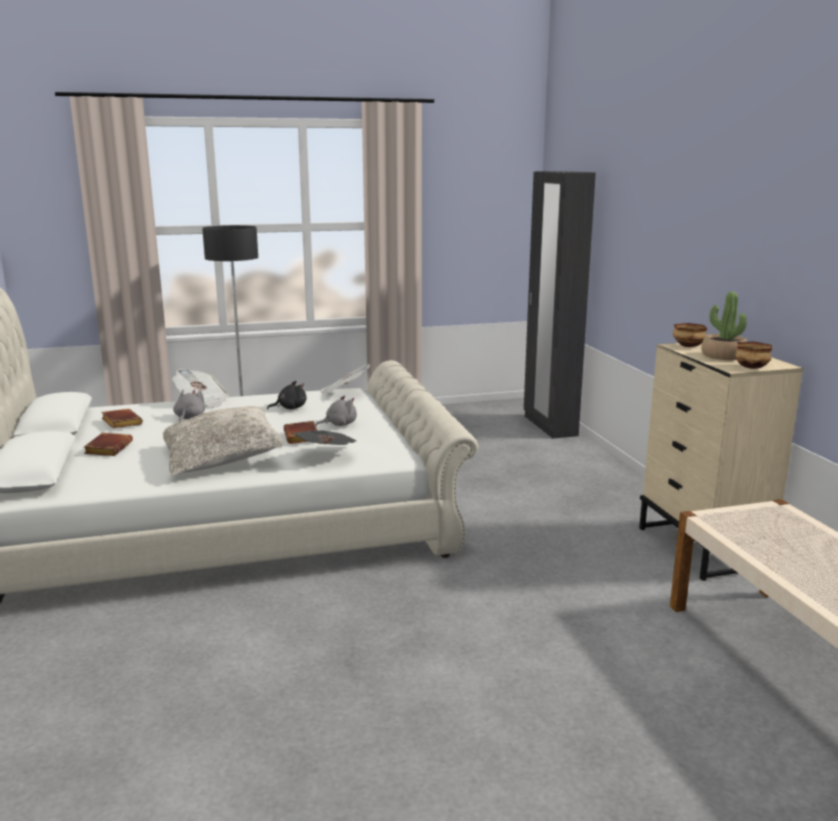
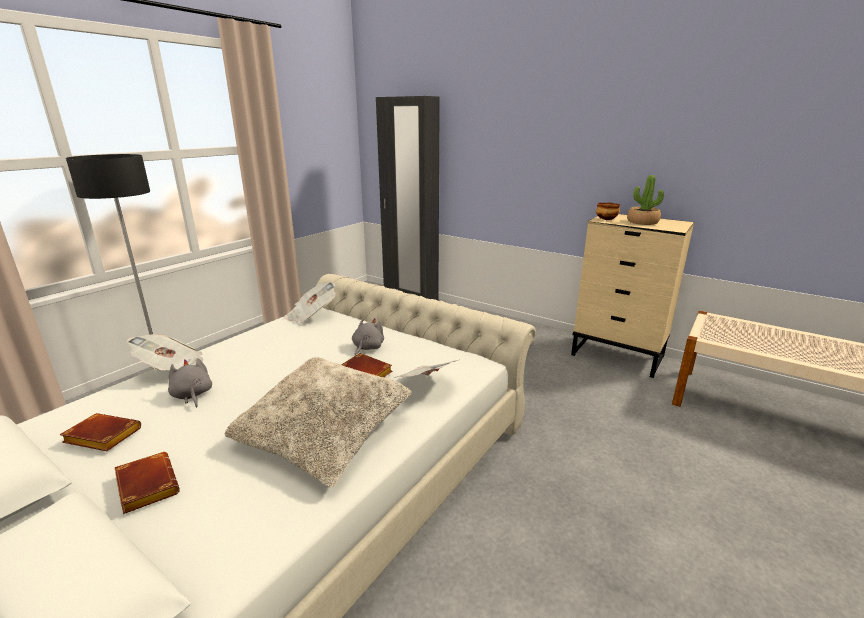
camera: 40 degrees left, 5 degrees up
black plush toy [267,381,306,409] -> none
bowl [735,342,772,369] -> none

